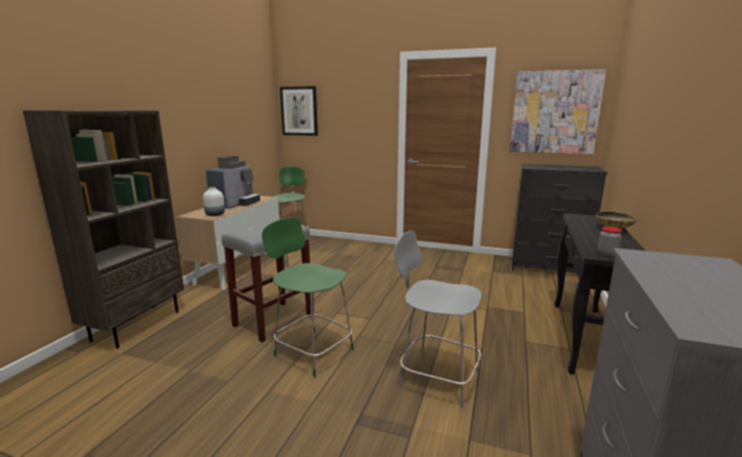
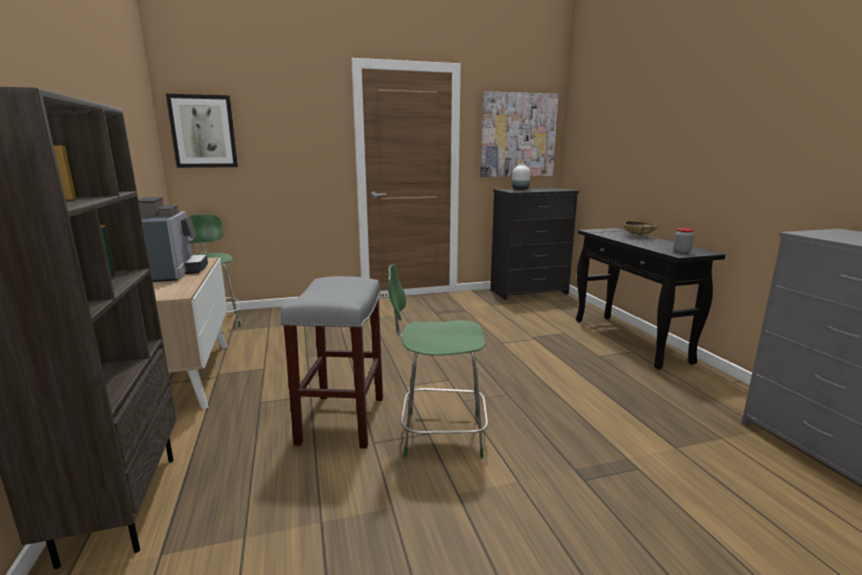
camera: 35 degrees left, 0 degrees up
white vase [203,187,225,216] -> white vase moved to [512,164,530,190]
grey chair [394,231,482,408] -> none

